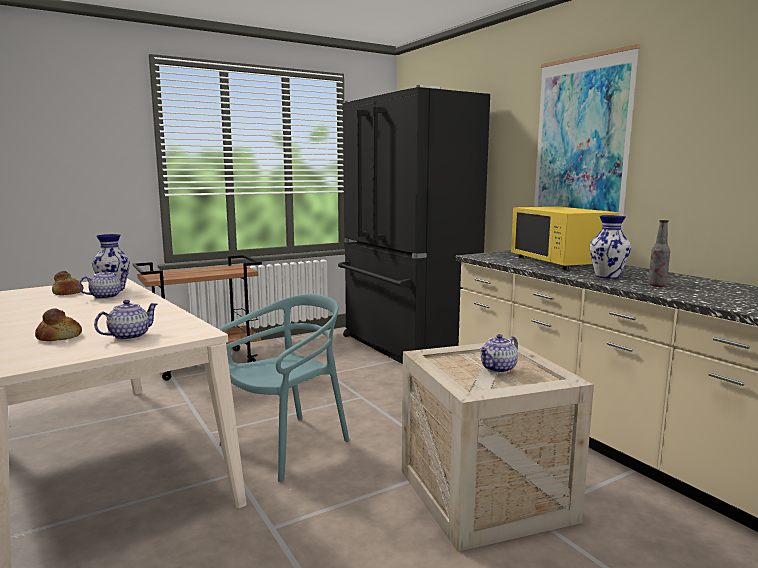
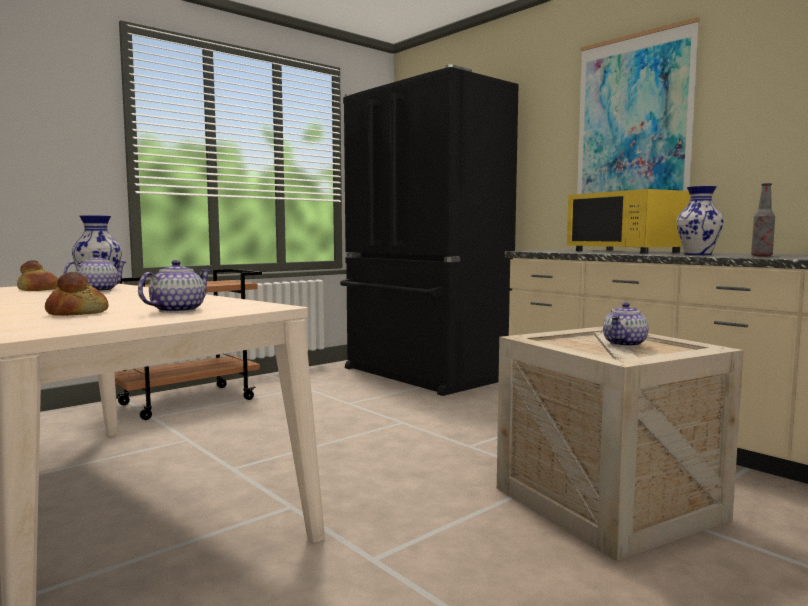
camera: 10 degrees left, 5 degrees down
turquoise chair [219,294,349,482] -> none

